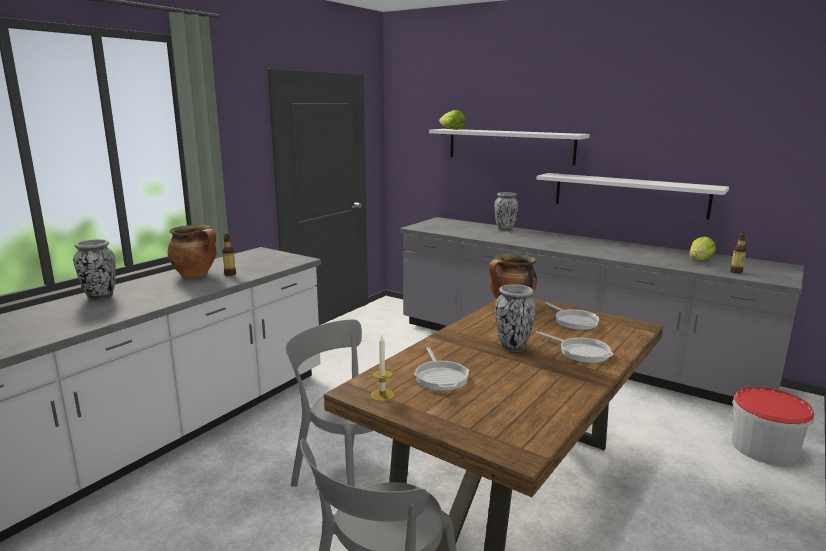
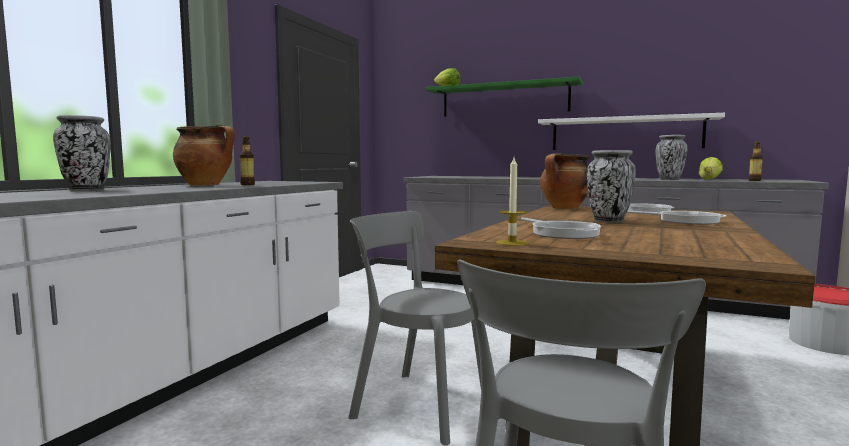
camera: 10 degrees left, 10 degrees down
white shelf [429,129,590,165] -> green shelf [426,77,583,117]
vase [495,192,519,231] -> vase moved to [656,135,688,180]

